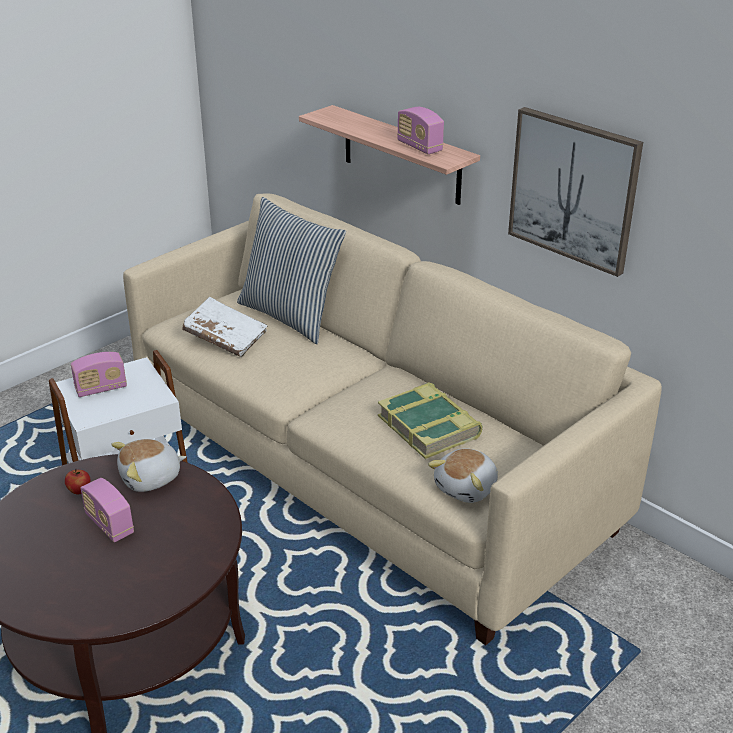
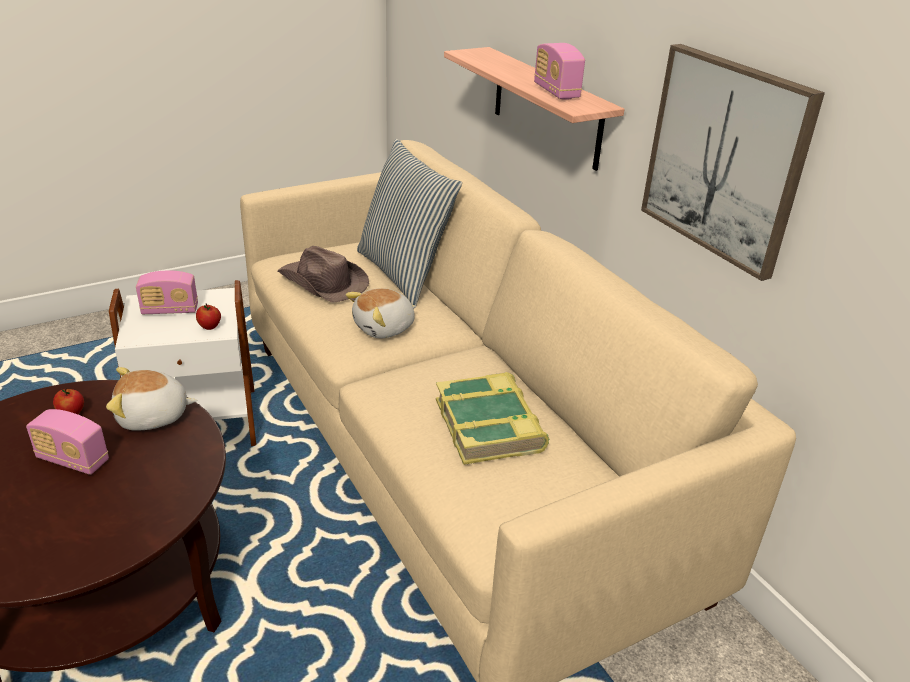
camera: 15 degrees right, 0 degrees up
radio [81,478,134,542] -> radio turned 45 degrees counterclockwise [26,409,109,475]
white book [182,297,267,357] -> brown hat [278,246,369,303]
plush toy [428,448,498,503] -> plush toy moved to [346,288,416,338]
none -> apple [196,303,221,330]

